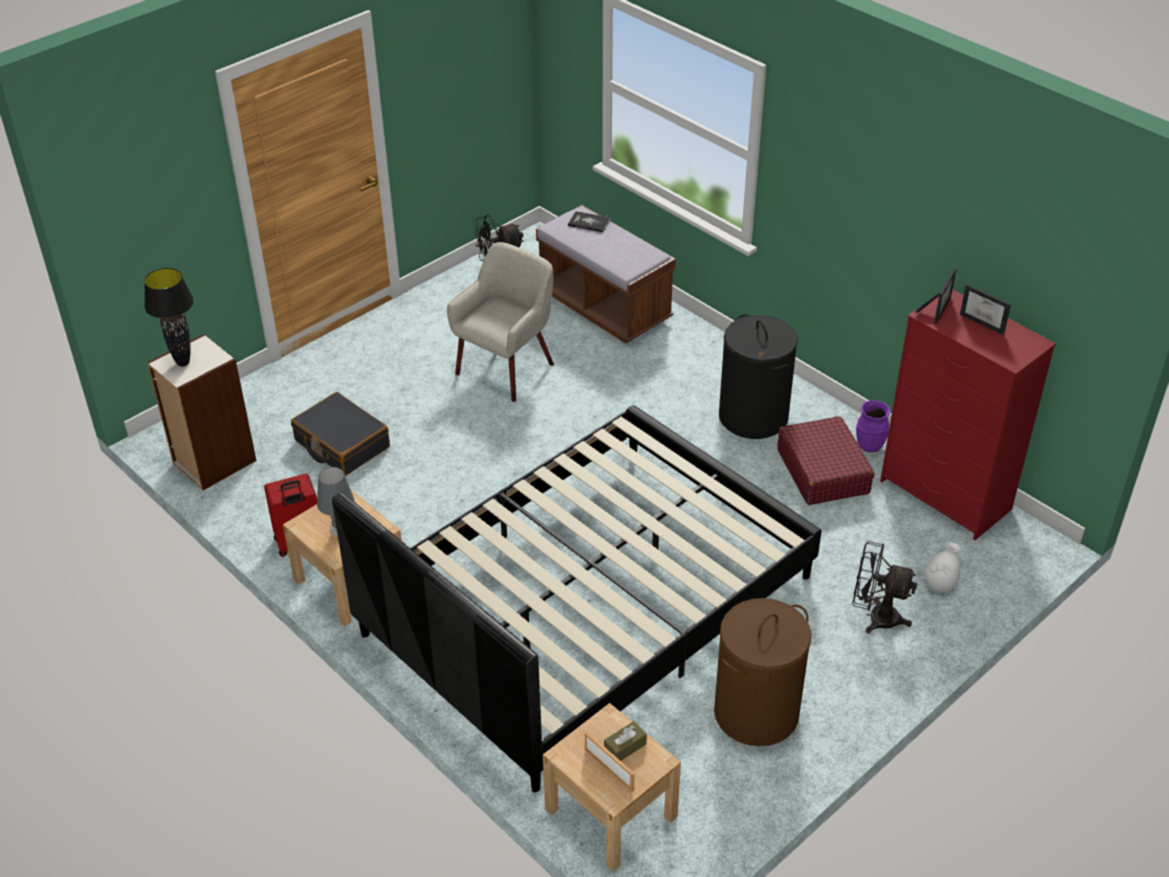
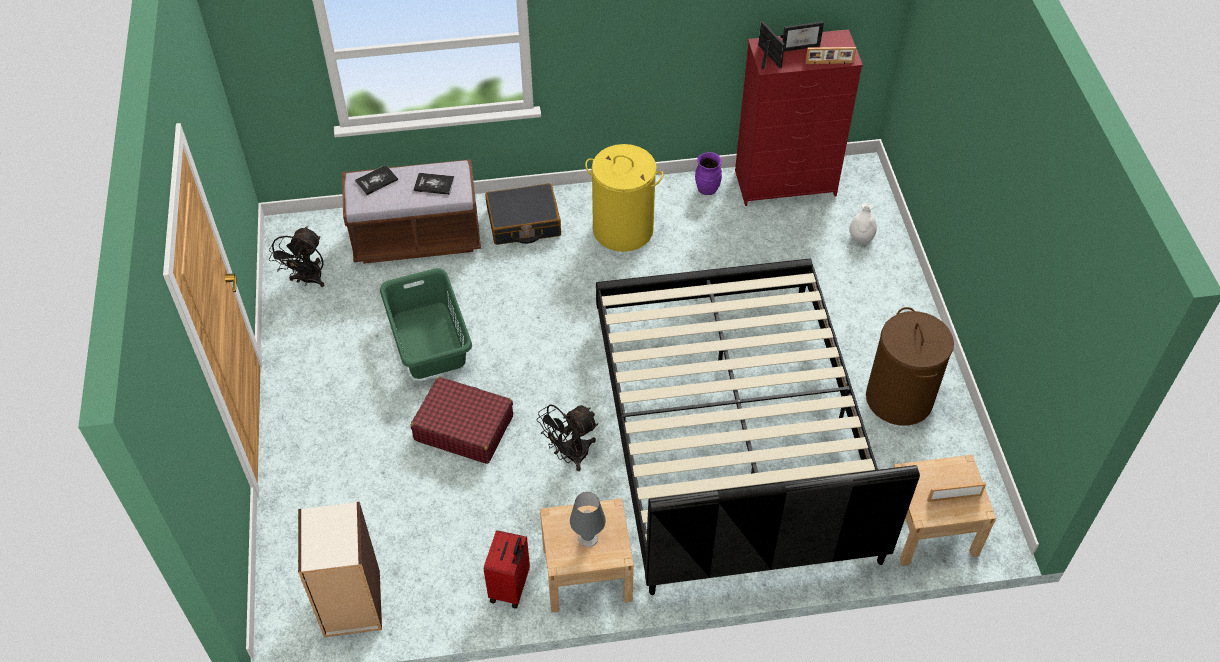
camera: 55 degrees left, 10 degrees up
black table lamp [144,268,194,367] -> none
black suitcase [291,392,390,476] -> black suitcase moved to [485,183,561,245]
beige armchair [447,242,554,402] -> green laundry basket [380,268,472,379]
brown tissue box [604,721,647,761] -> none
black laundry basket [719,314,798,439] -> yellow laundry basket [585,144,664,252]
red suitcase [777,416,874,505] -> red suitcase moved to [411,377,513,464]
black fan [852,541,918,634] -> black fan moved to [537,404,598,471]
none -> book [413,173,454,195]
none -> picture frame [805,47,856,64]

